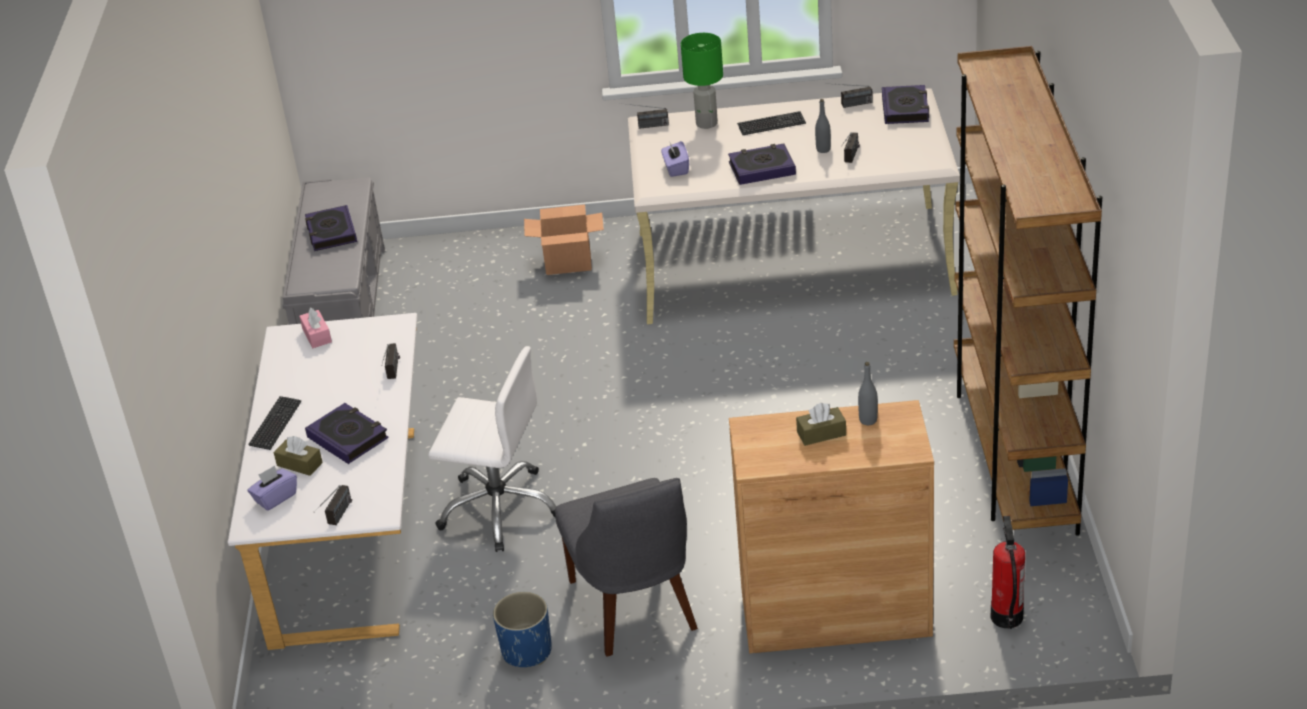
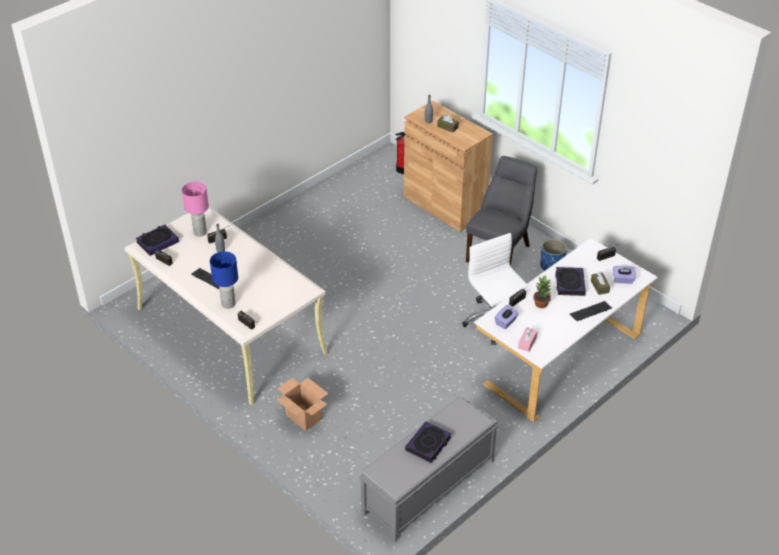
camera: 135 degrees left, 5 degrees up
purple tissue box [661,141,689,177] -> purple tissue box moved to [495,305,519,329]
green table lamp [681,33,723,129] -> blue table lamp [210,251,238,309]
book [728,144,796,185] -> none
brown bookcase [954,46,1102,536] -> none
none -> pink table lamp [182,182,209,236]
none -> potted plant [533,275,551,308]

